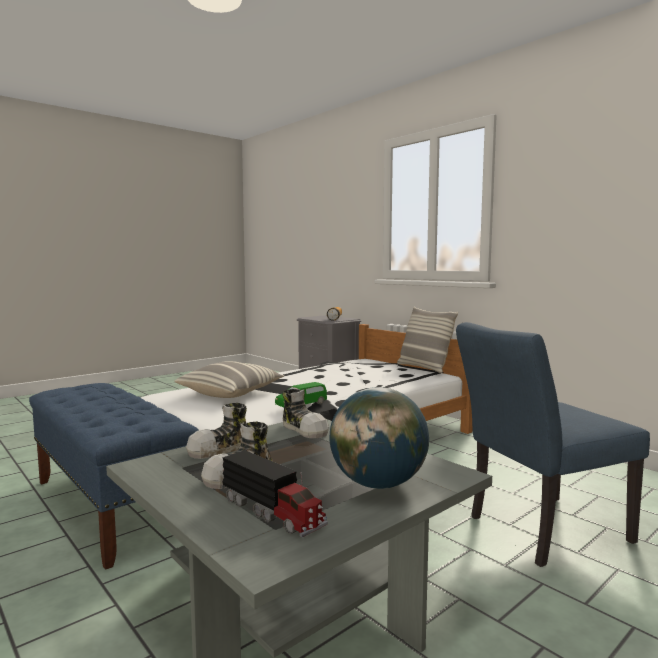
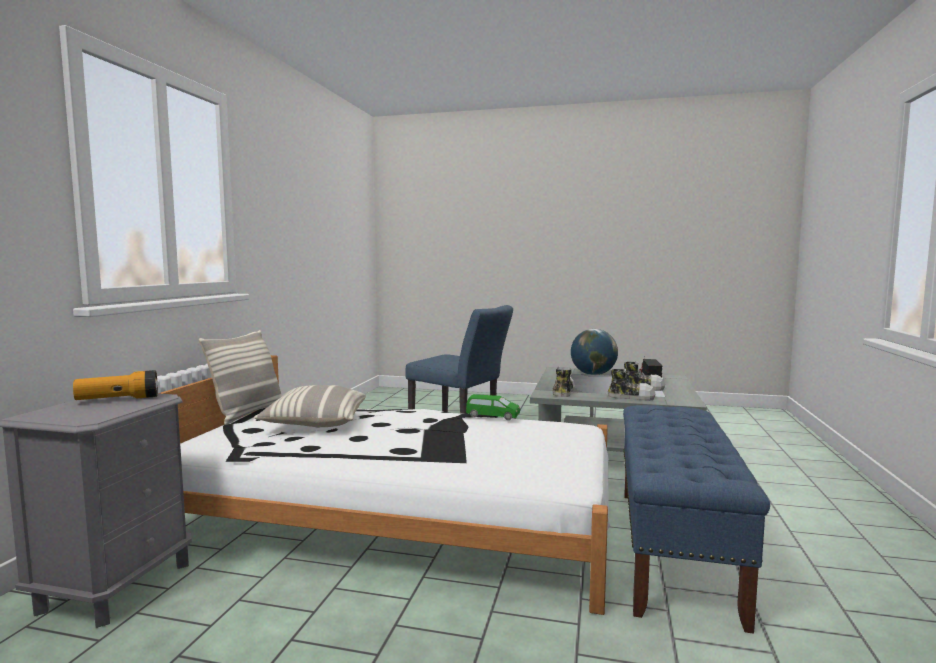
camera: 125 degrees left, 0 degrees up
pillow [174,361,284,398] -> pillow moved to [254,385,366,427]

